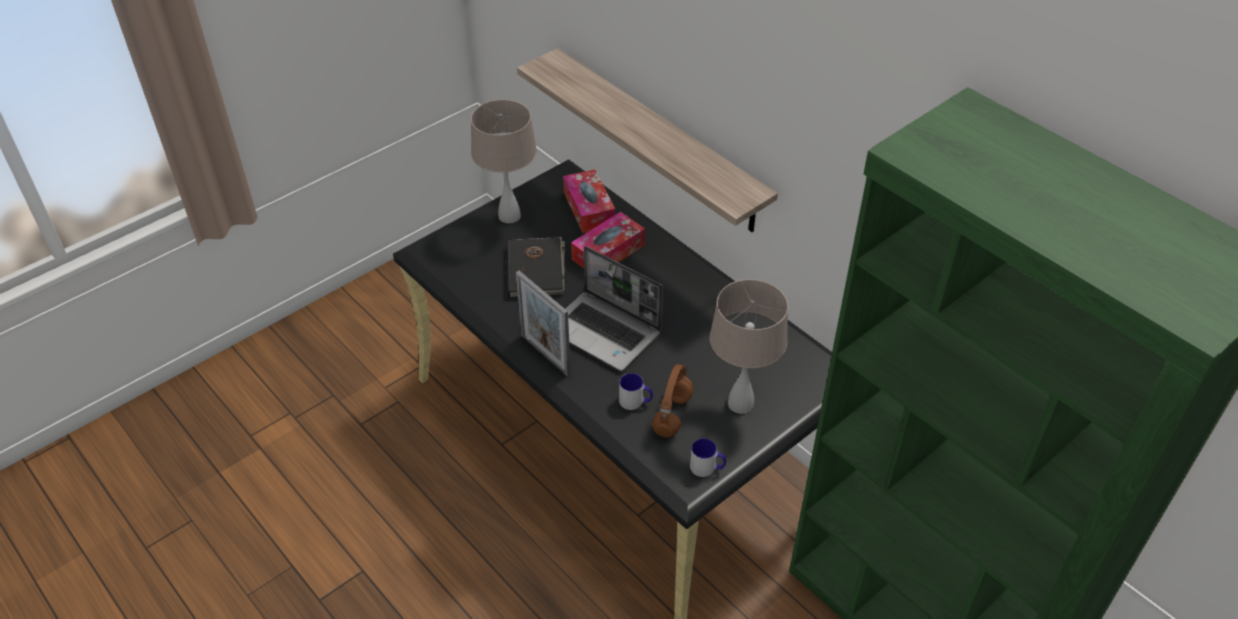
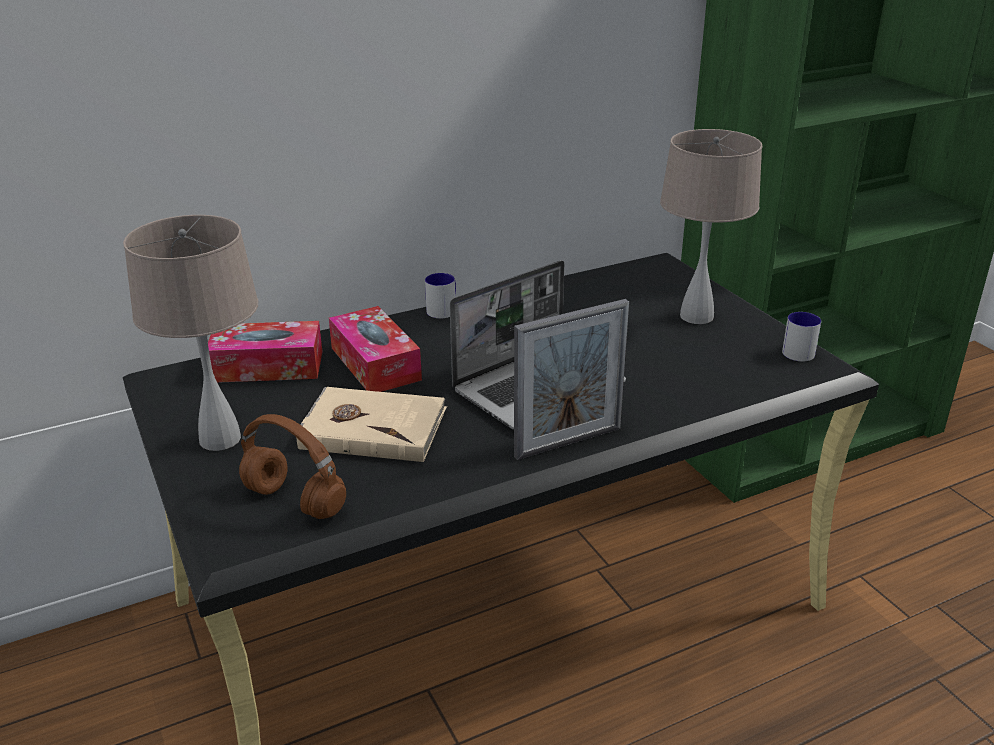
camera: 75 degrees left, 15 degrees down
black book [506,237,565,298] -> beige book [297,387,447,462]
shelf [517,48,778,232] -> none
mug [619,373,653,410] -> mug moved to [425,273,456,319]
brown headphones [652,364,693,437] -> brown headphones moved to [239,414,346,519]

